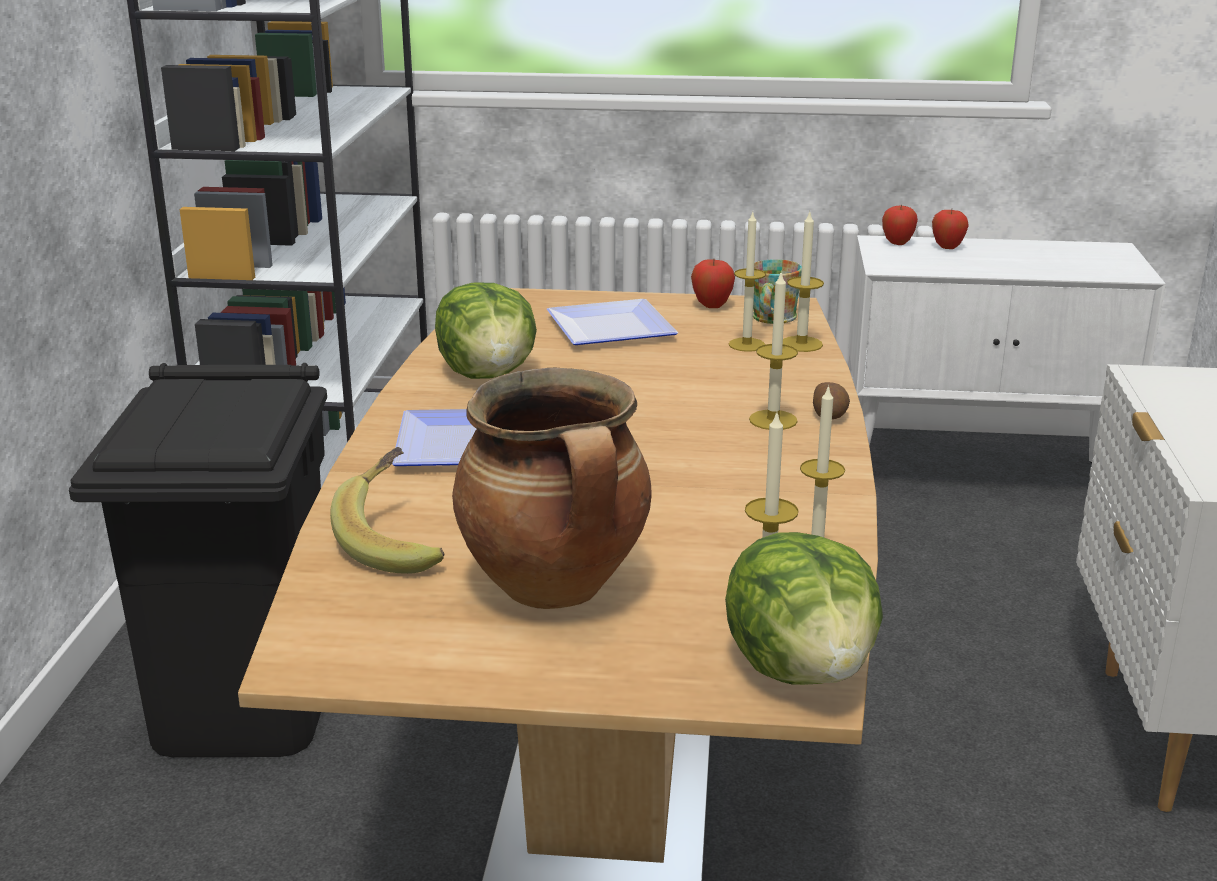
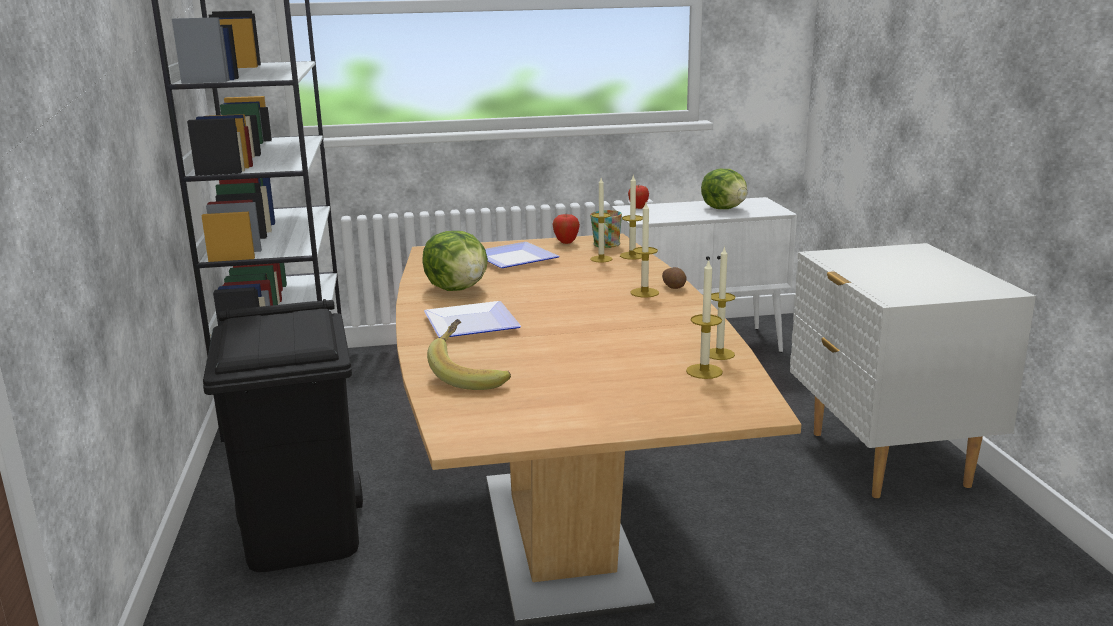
camera: 15 degrees left, 5 degrees down
cooking pot [452,368,652,609] -> none
lettuce [725,532,883,685] -> lettuce moved to [701,169,748,209]
apple [932,210,969,249] -> none

